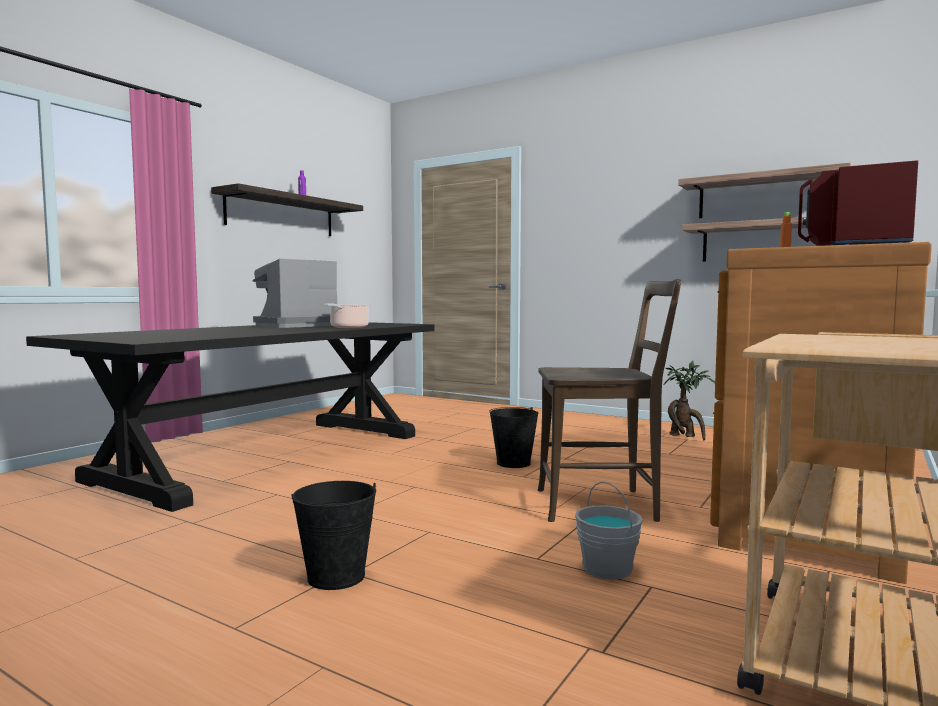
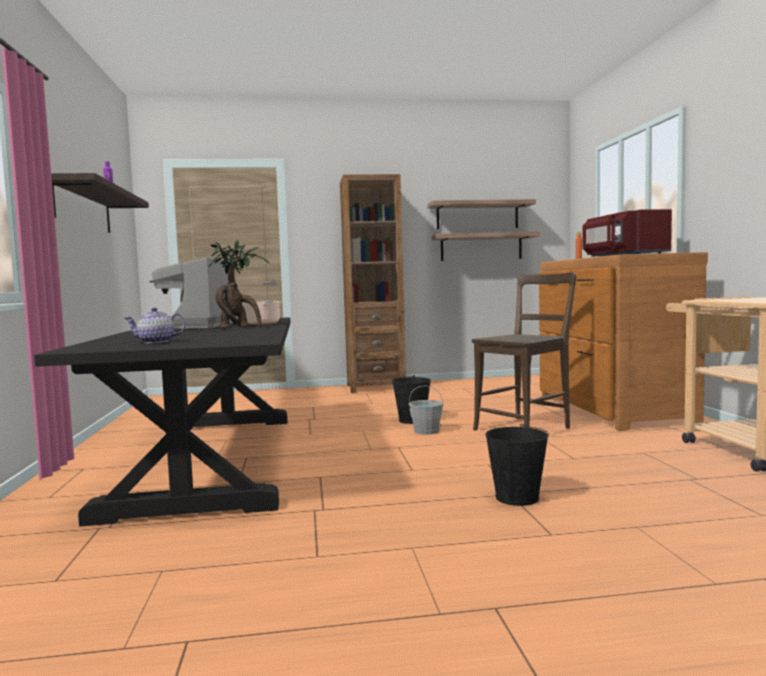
camera: 40 degrees left, 0 degrees up
grey bucket [575,481,643,580] -> grey bucket moved to [409,385,443,435]
potted plant [664,361,715,440] -> potted plant moved to [209,240,269,328]
none -> teapot [124,308,186,343]
none -> brown bookcase [340,174,406,393]

